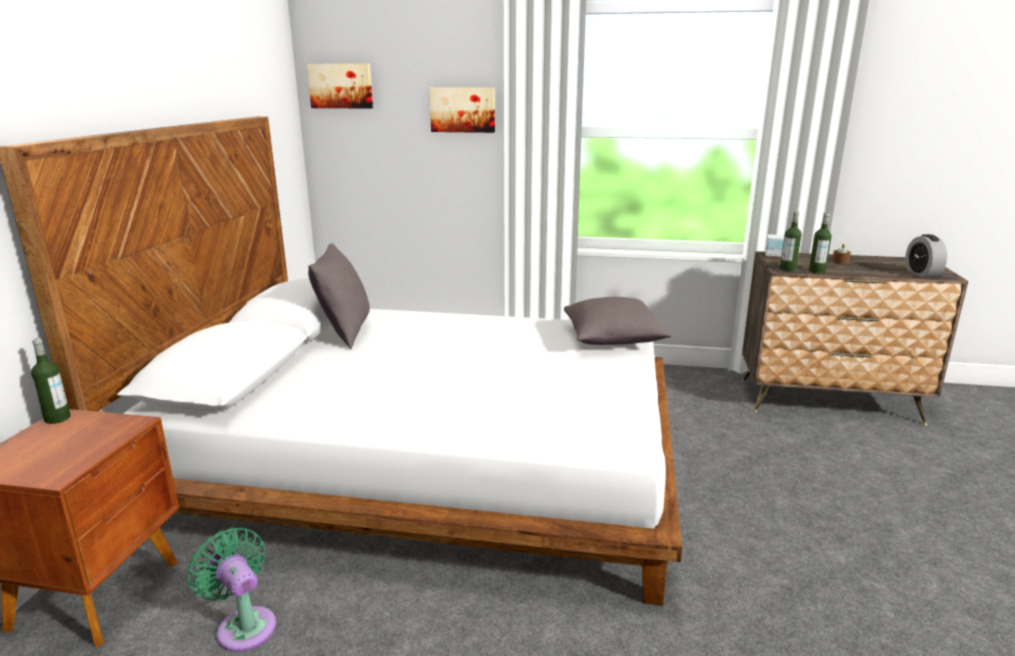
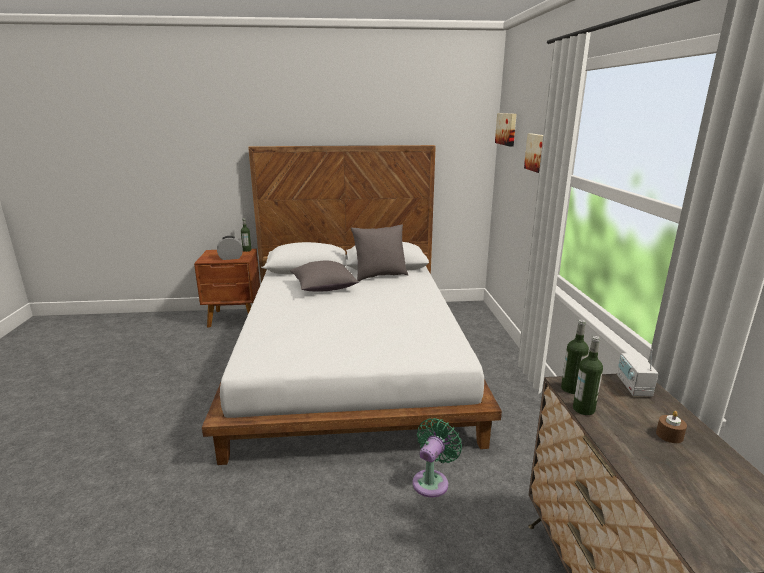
camera: 75 degrees right, 0 degrees up
green fan [187,527,276,652] -> green fan moved to [413,418,462,498]
grey pillow [564,297,672,345] -> grey pillow moved to [290,261,359,292]
alarm clock [905,234,947,277] -> alarm clock moved to [217,236,243,260]

